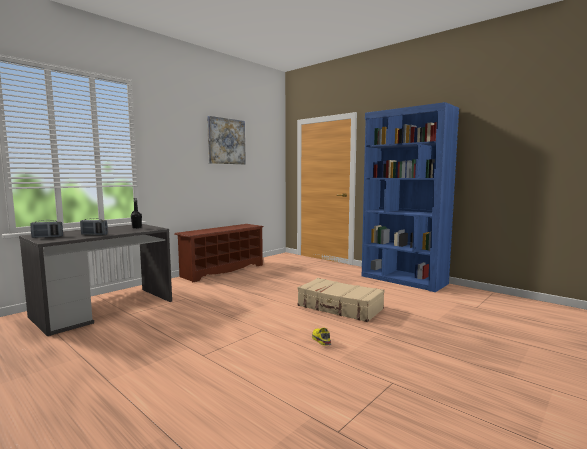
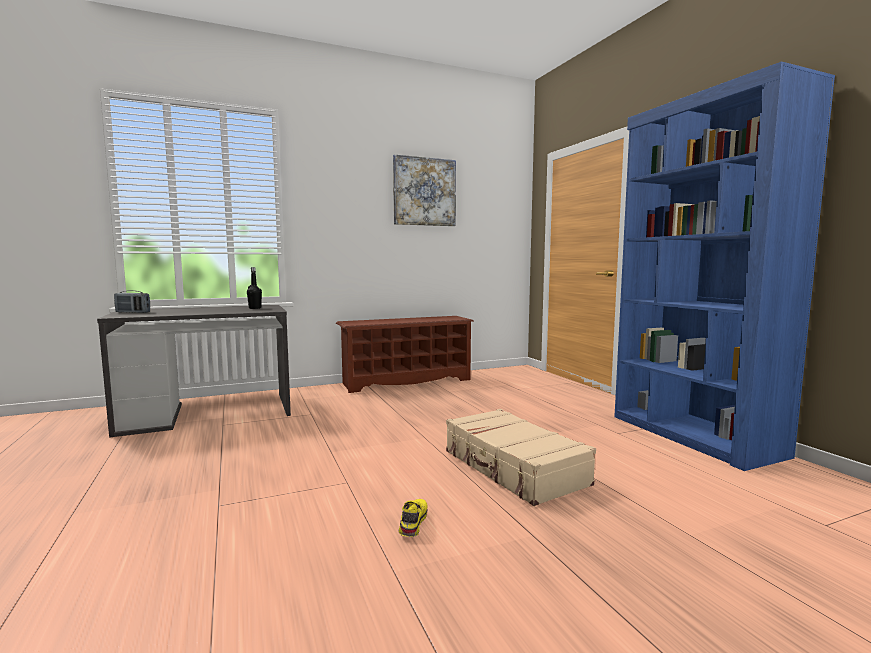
camera: 25 degrees right, 0 degrees up
radio [80,218,108,235] -> none

